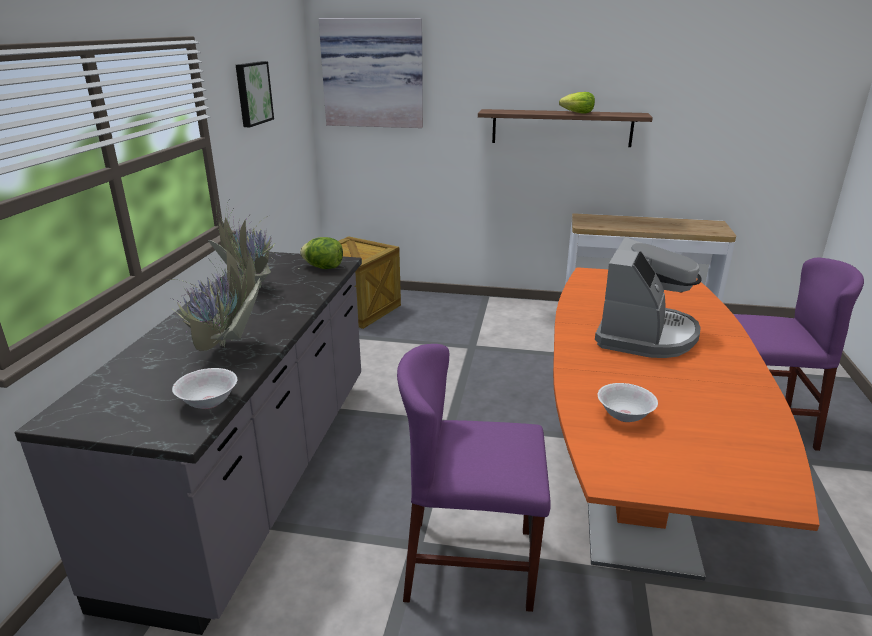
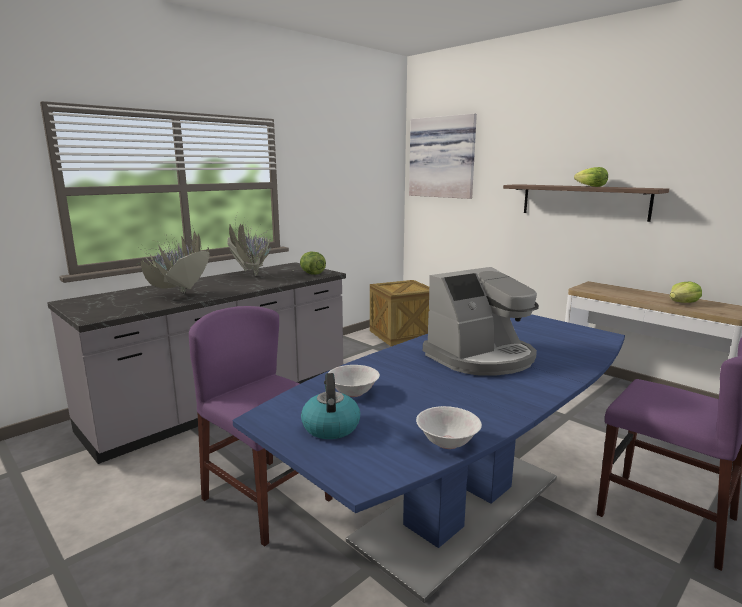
camera: 35 degrees right, 10 degrees down
white bowl [172,368,237,409] -> white bowl moved to [416,406,482,449]
picture [236,61,274,127] -> none
orange dining table [553,267,820,581] -> blue dining table [233,314,625,603]
none -> kettle [301,373,360,439]
none -> lettuce [670,281,702,303]

